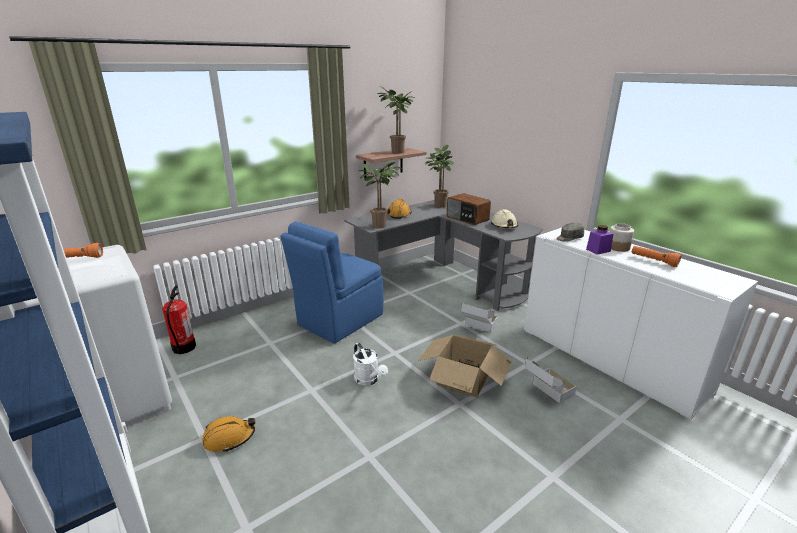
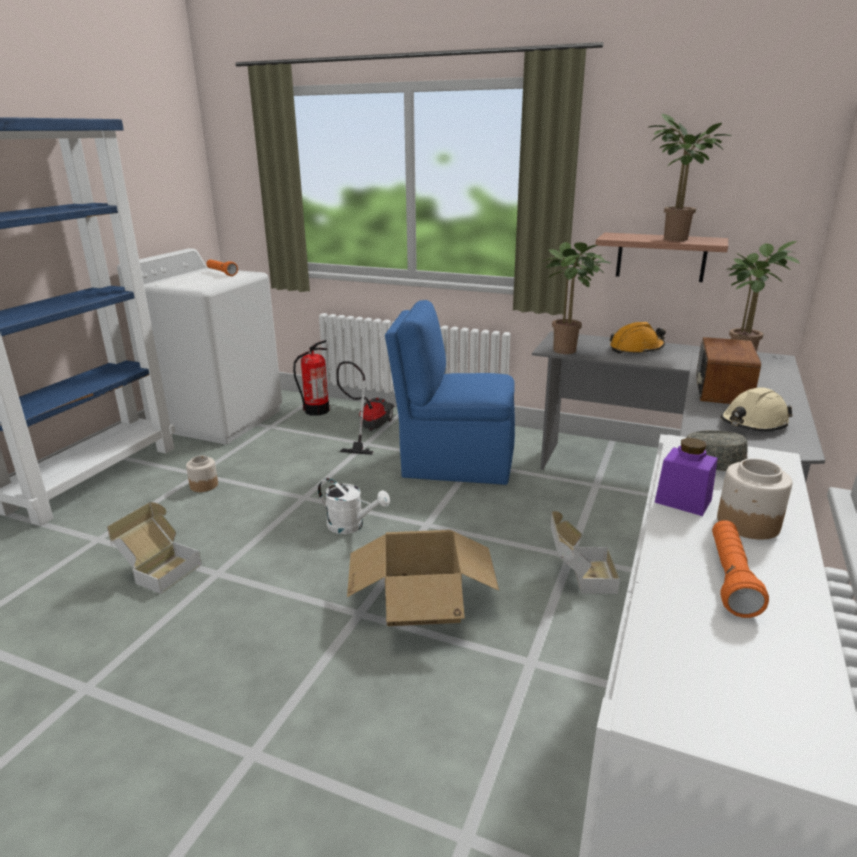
camera: 60 degrees right, 0 degrees up
orange hard hat [202,416,255,452] -> jar [186,455,218,492]
white watering can [353,343,388,386] -> white watering can turned 90 degrees counterclockwise [318,478,390,534]
cardboard box [525,357,577,403] -> cardboard box moved to [107,502,202,594]
none -> vacuum cleaner [336,361,394,455]

